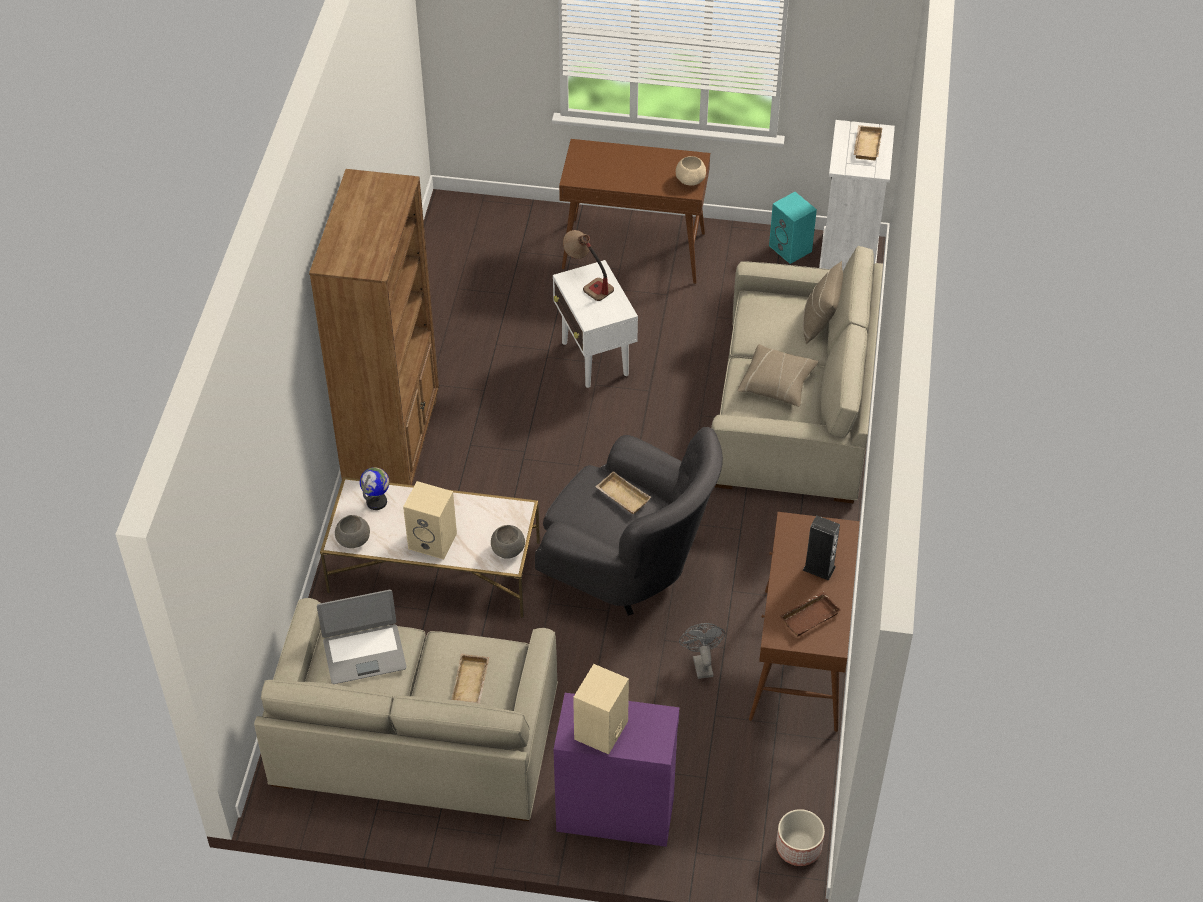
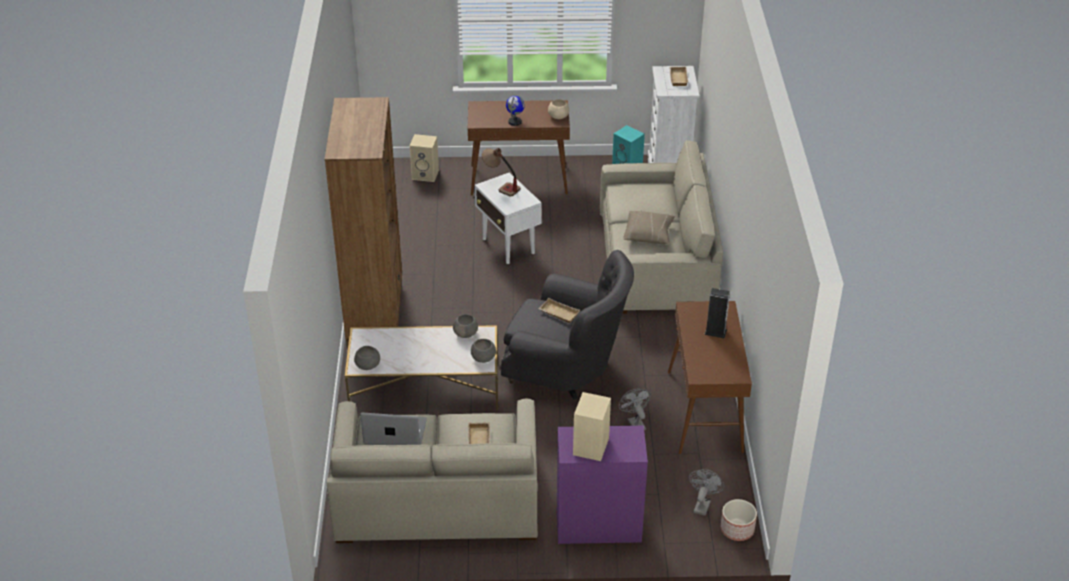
camera: 10 degrees left, 10 degrees down
laptop [317,590,407,684] -> laptop turned 150 degrees counterclockwise [360,412,427,445]
globe [360,467,389,510] -> globe moved to [506,95,525,126]
beige speaker [403,481,457,560] -> beige speaker moved to [410,134,439,182]
brown tray [780,592,841,636] -> none
beige pillow [803,261,843,344] -> none
none -> grey bowl [453,314,478,338]
none -> grey fan [689,469,725,516]

